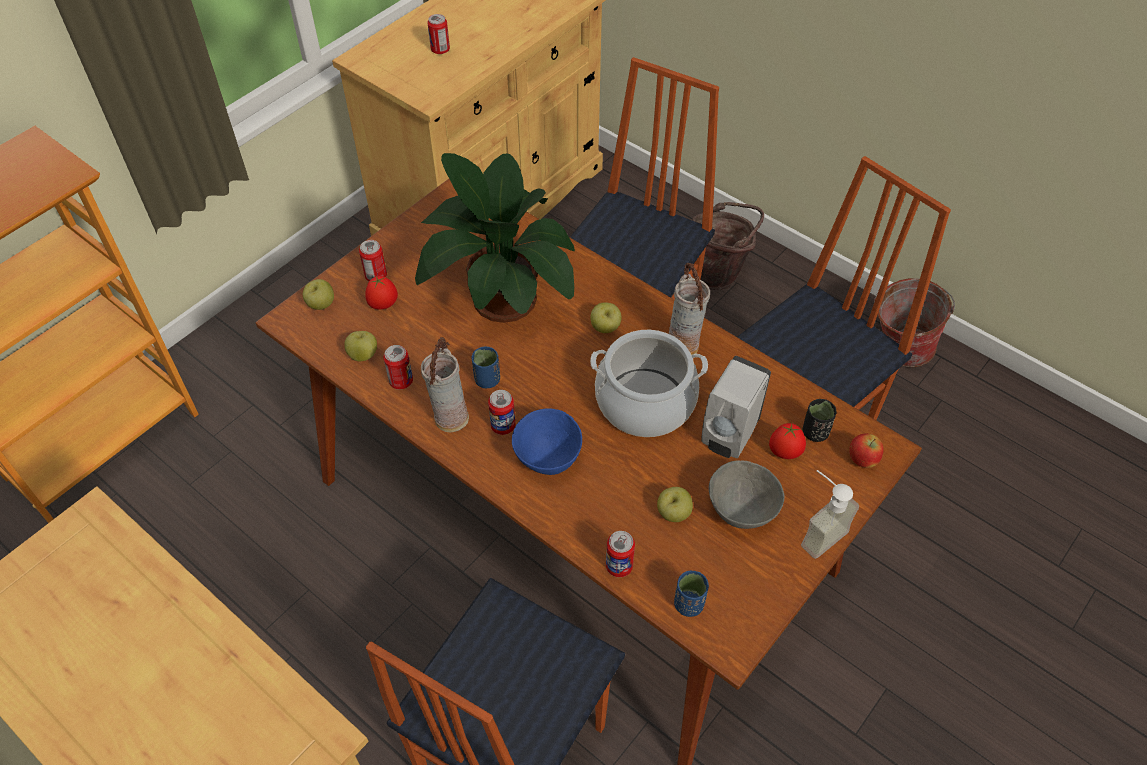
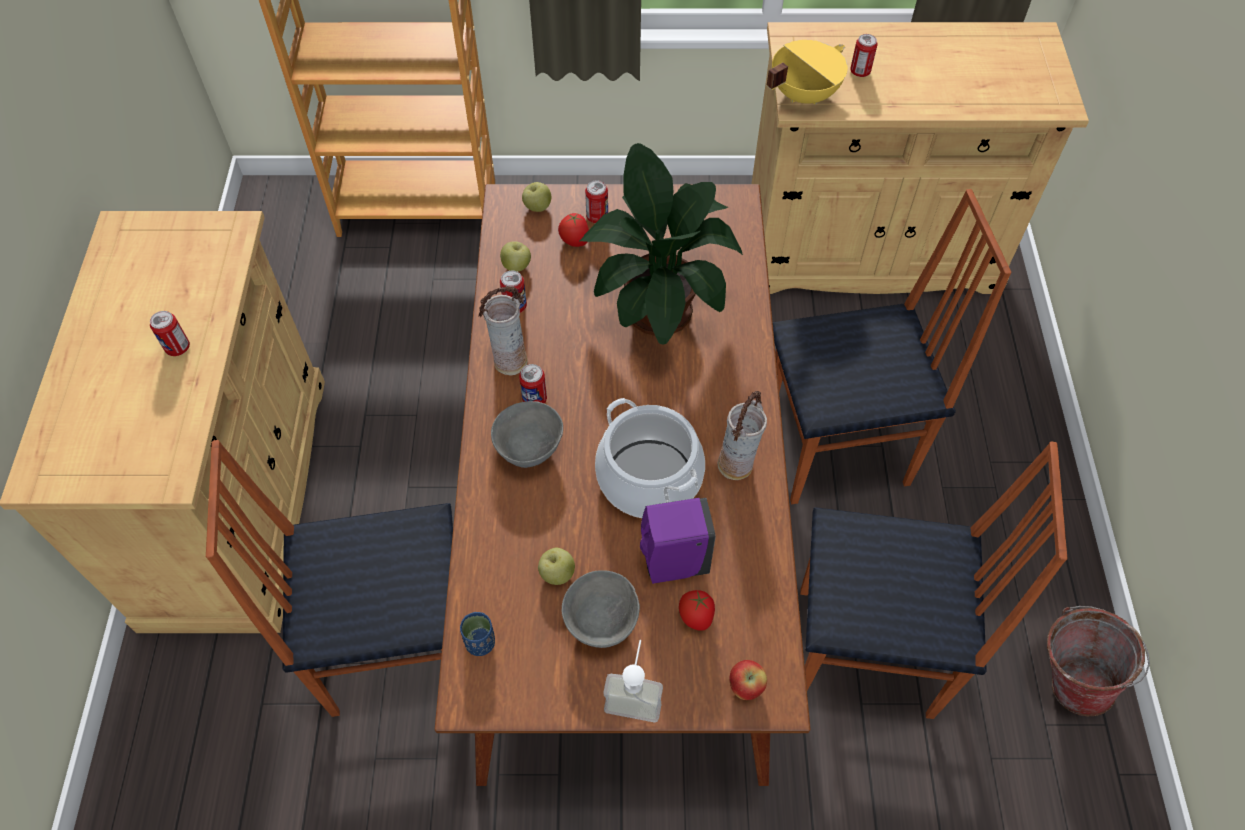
camera: 50 degrees right, 5 degrees up
blue cup [472,347,500,388] -> none
blue bowl [512,408,582,475] -> grey bowl [491,401,563,468]
apple [590,302,621,333] -> none
can [606,531,635,577] -> can moved to [150,311,190,356]
brown bucket [692,202,764,290] -> none
white soap dispenser [701,356,771,458] -> purple soap dispenser [640,498,716,584]
black cup [803,399,837,442] -> none
none -> yellow cooking pot [767,40,848,105]

